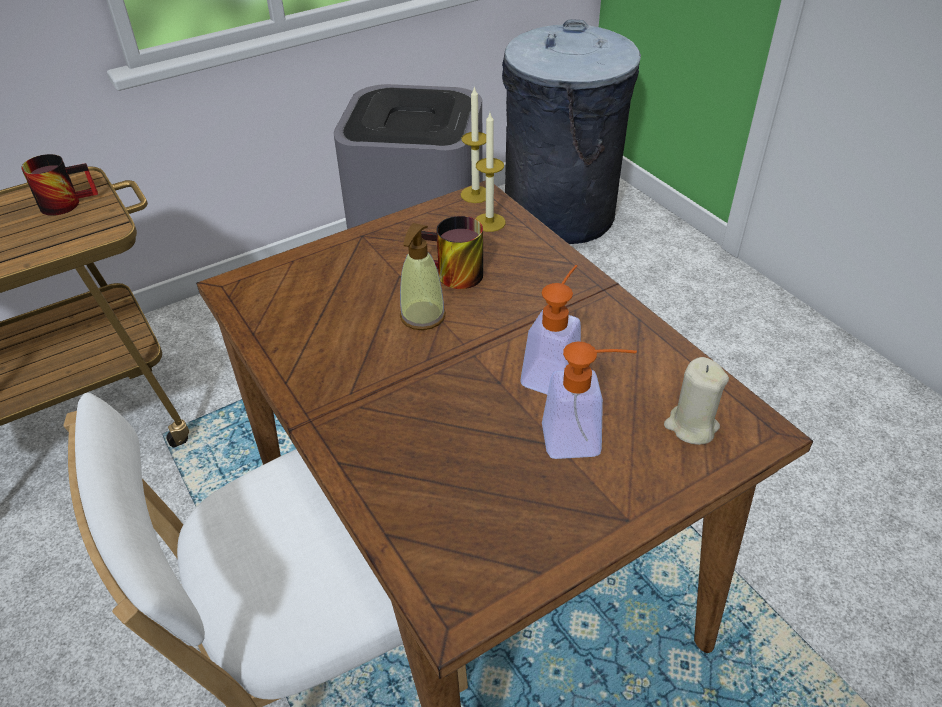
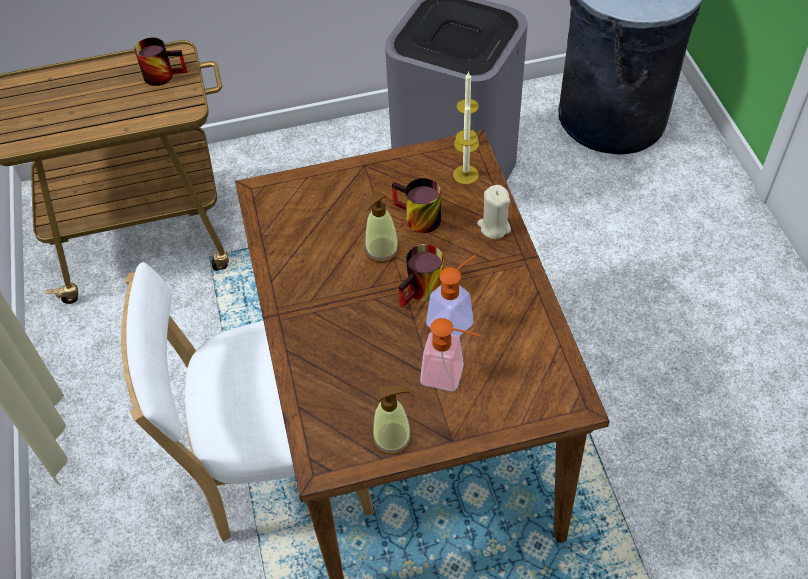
camera: 20 degrees right, 10 degrees up
beige candle [664,357,729,445] -> beige candle moved to [477,185,511,239]
none -> soap dispenser [372,386,412,455]
none -> mug [399,244,444,308]

